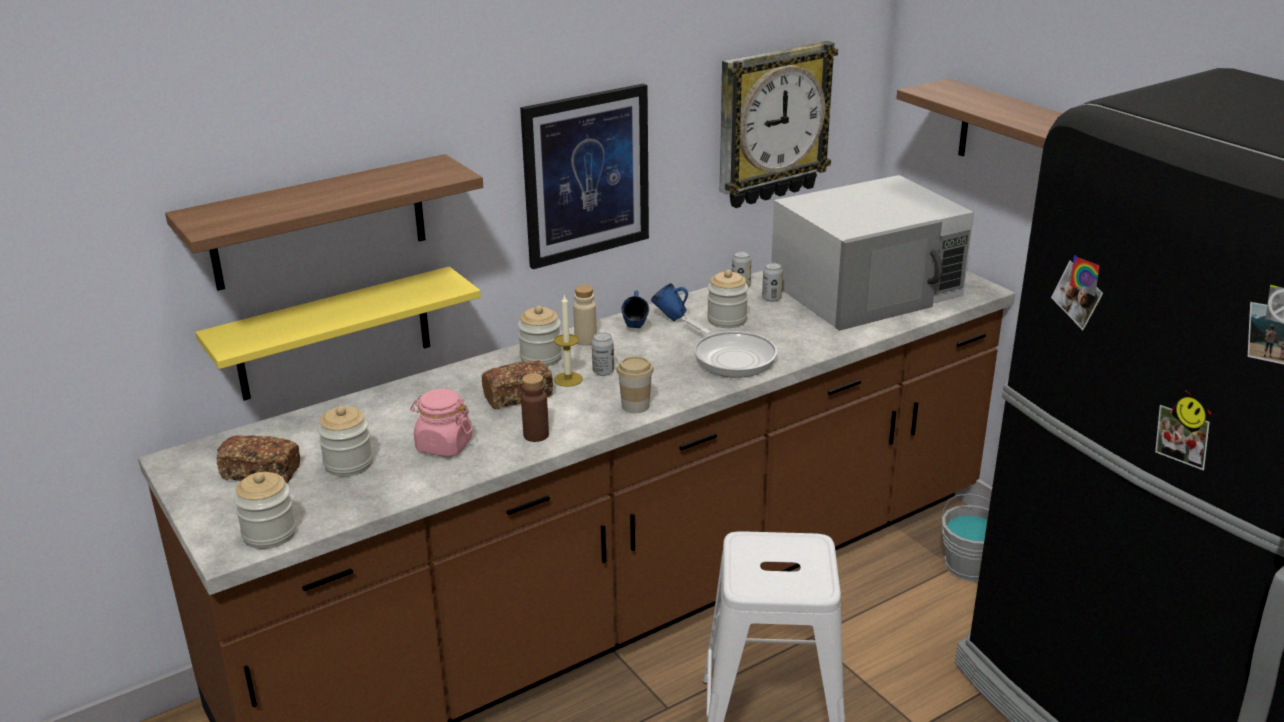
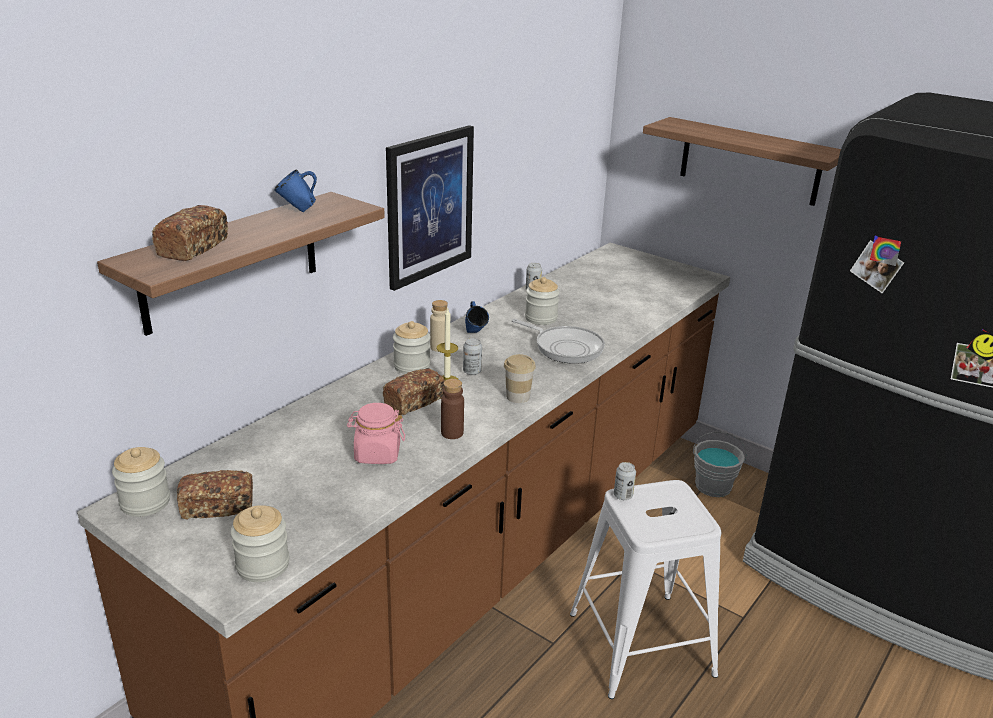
camera: 20 degrees left, 0 degrees up
yellow shelf [195,267,481,401] -> none
jar [318,406,373,477] -> jar moved to [112,447,170,517]
blue mug [651,283,688,321] -> blue mug moved to [274,170,317,212]
wall clock [720,41,838,208] -> none
can [762,263,783,302] -> can moved to [614,462,636,500]
white microwave [771,175,974,331] -> none
none -> bread [152,205,228,261]

